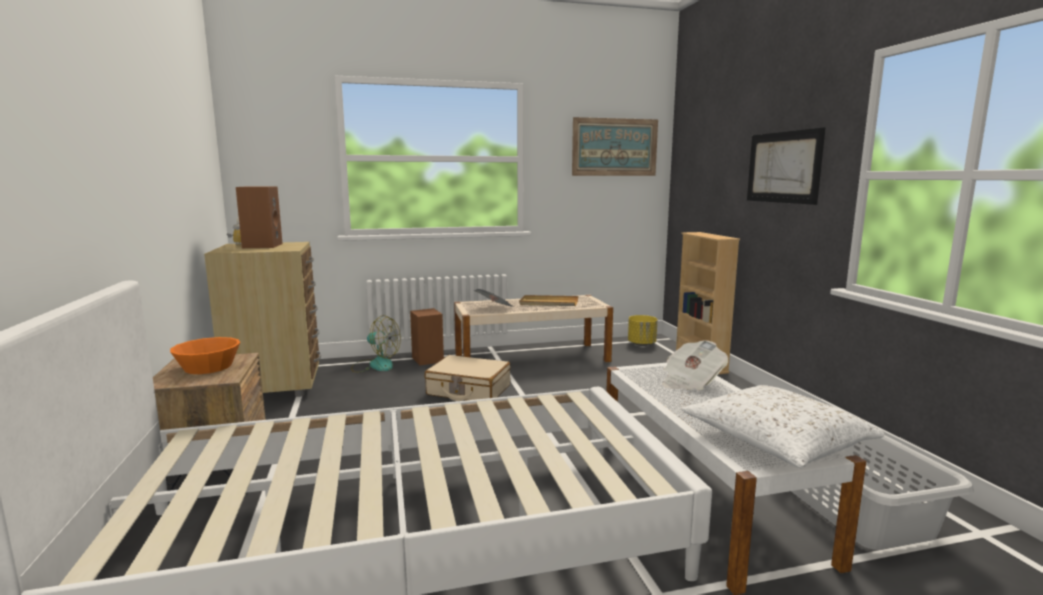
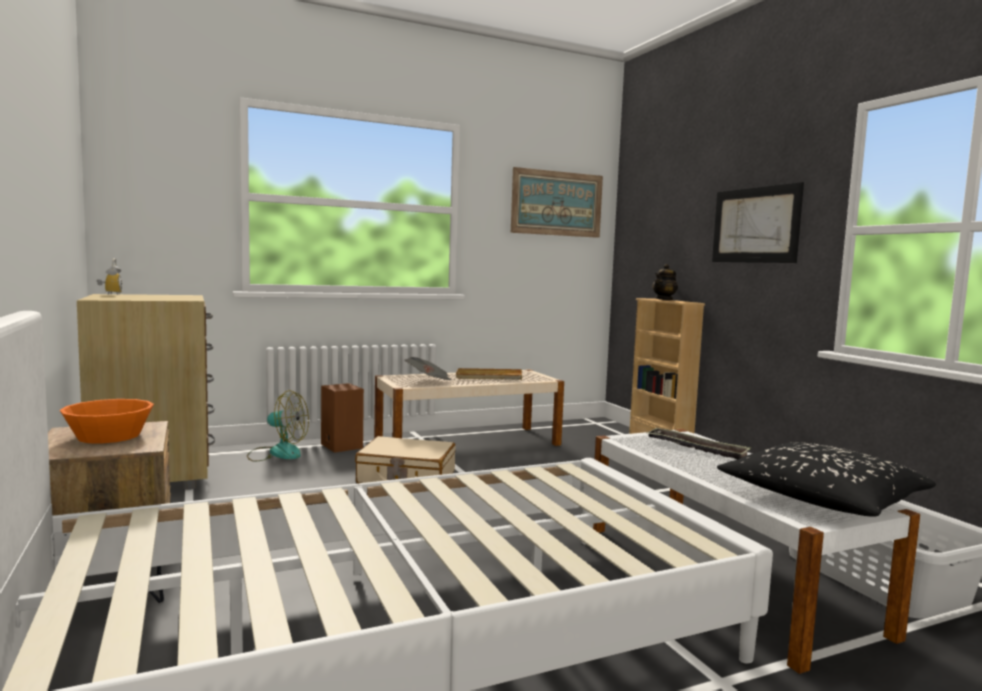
camera: 10 degrees left, 5 degrees down
brown speaker [236,186,283,248] -> none
yellow planter [628,315,657,346] -> none
newspaper [663,340,728,391] -> tray [647,428,751,460]
white pillow [681,385,885,468] -> black pillow [717,442,936,516]
none -> teapot [652,264,678,300]

